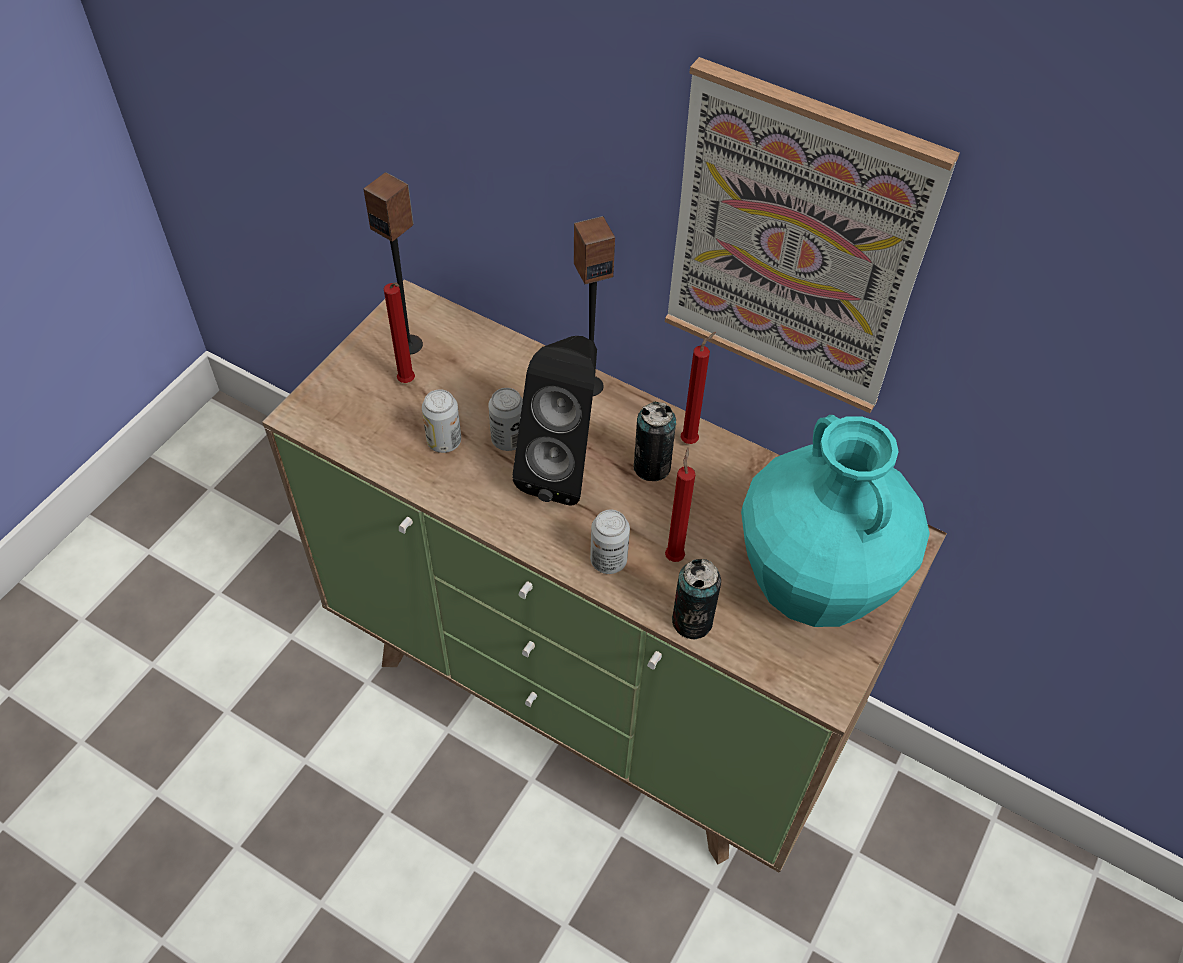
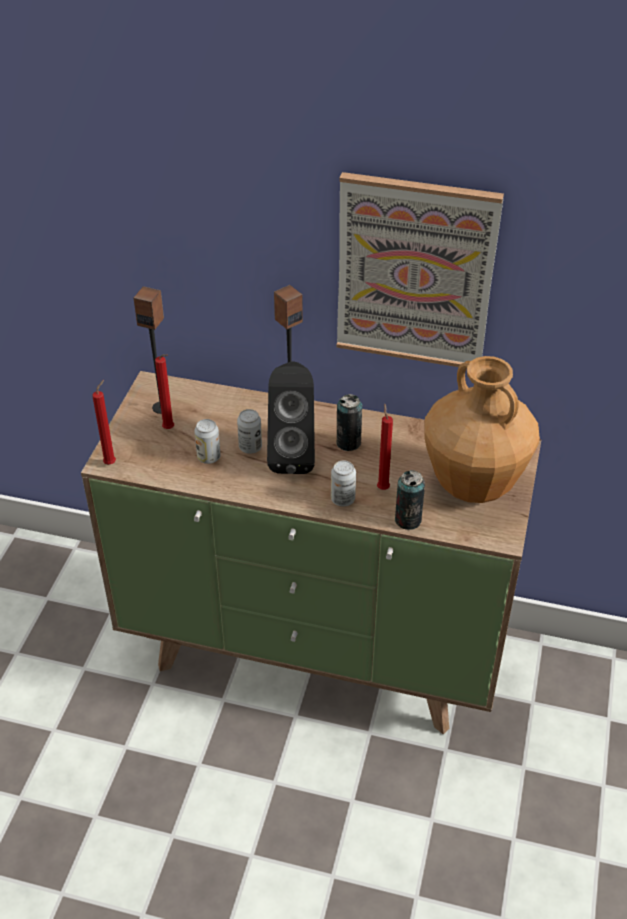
camera: 15 degrees left, 10 degrees down
red candle [681,332,716,444] -> red candle moved to [92,380,116,464]
turquoise vase [741,415,930,627] -> brown vase [424,356,540,503]

